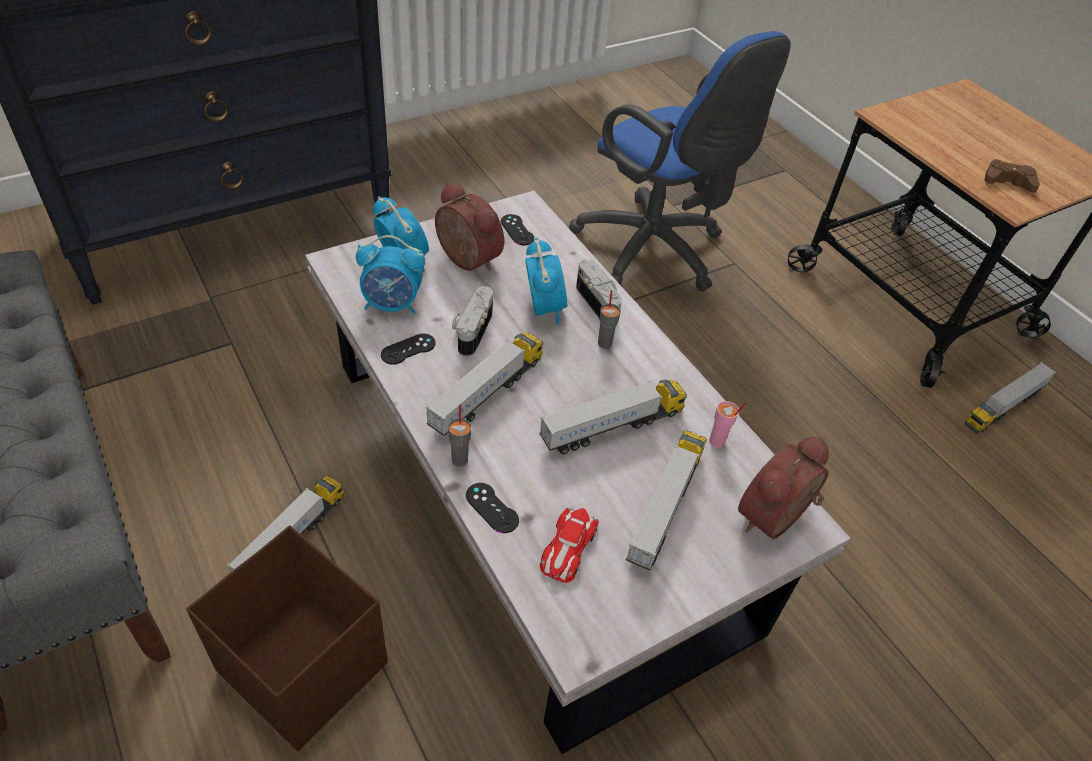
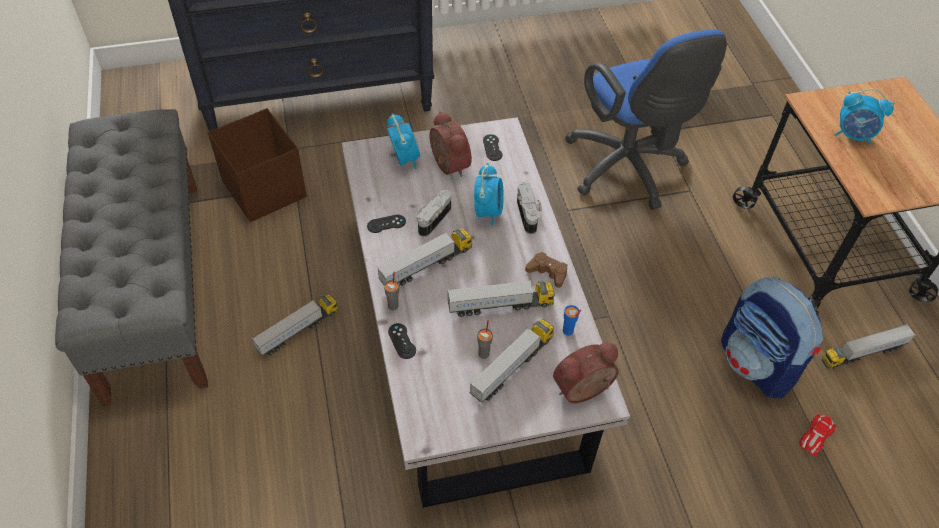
camera: 20 degrees right, 5 degrees up
brown storage box [186,526,388,751] -> brown storage box moved to [208,108,307,222]
alarm clock [356,235,425,314] -> alarm clock moved to [834,89,895,145]
toy car [540,508,599,583] -> toy car moved to [799,413,836,455]
grey cup [598,290,621,349] -> grey cup moved to [477,320,493,359]
pink cup [709,401,746,448] -> blue cup [563,305,581,336]
brown game controller [984,159,1040,193] -> brown game controller moved to [525,252,567,288]
none -> backpack [721,277,823,399]

